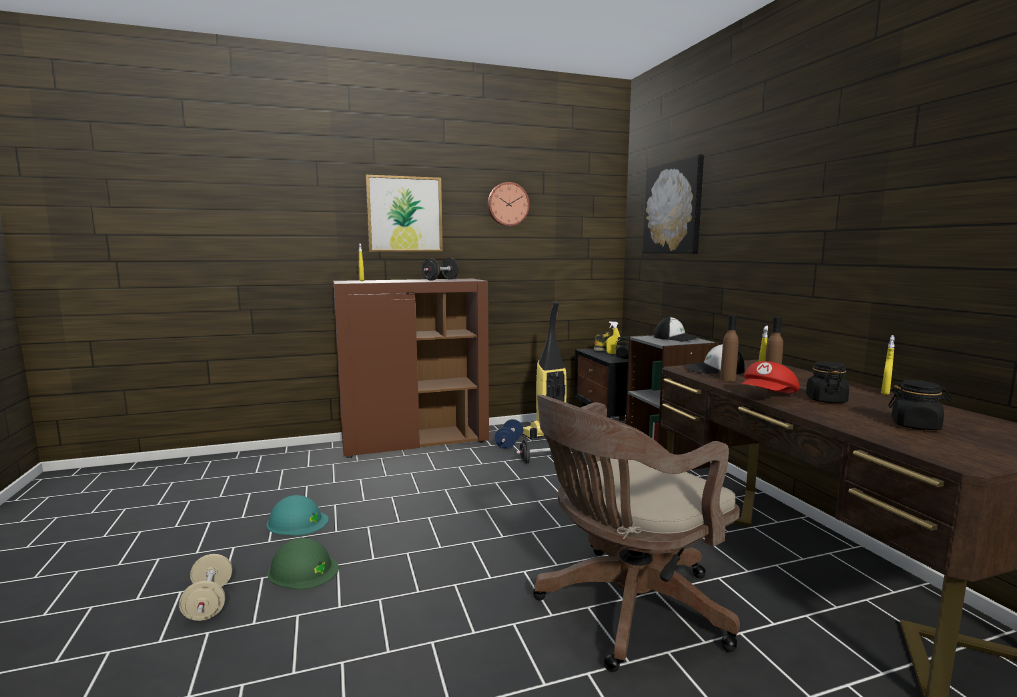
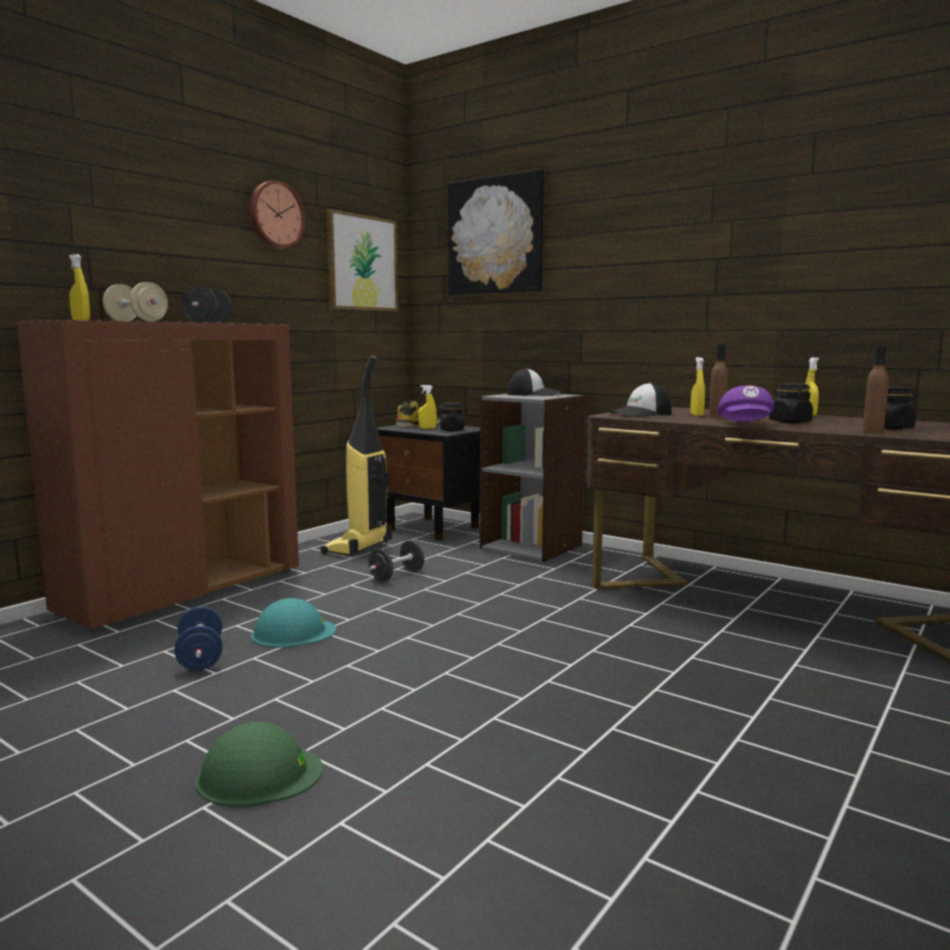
camera: 35 degrees left, 0 degrees up
beige dumbbell [179,554,232,621] -> beige dumbbell moved to [103,282,168,321]
turquoise hard hat [266,495,329,535] -> turquoise hard hat moved to [251,598,336,647]
picture [366,175,443,252] -> picture moved to [326,209,398,311]
blue dumbbell [495,419,523,449] -> blue dumbbell moved to [174,606,223,670]
brown office chair [533,395,740,672] -> none
brown bottle [720,315,739,381] -> brown bottle moved to [862,345,889,434]
red cap [742,361,799,393] -> purple cap [718,385,775,421]

